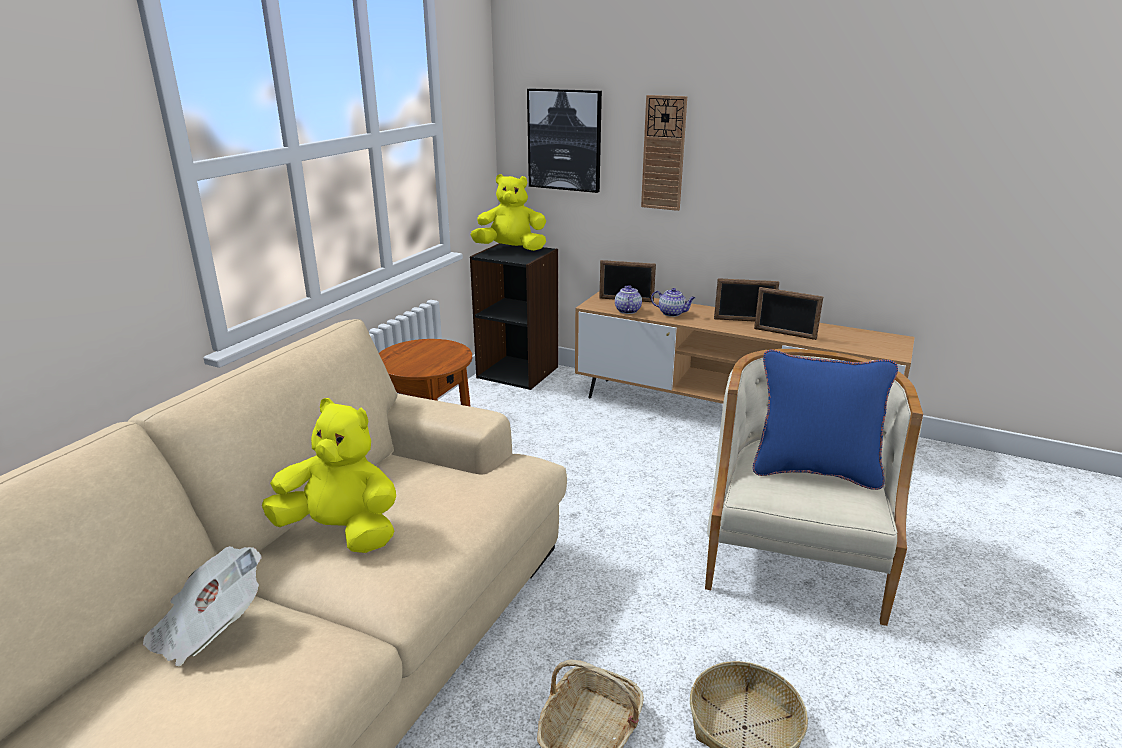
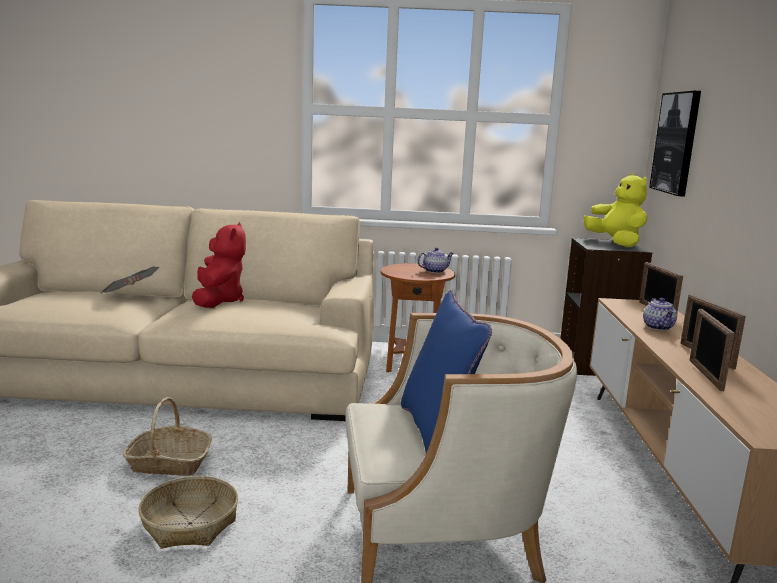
camera: 65 degrees right, 10 degrees down
yellow plush toy [262,398,396,553] -> red plush toy [192,222,246,308]
teapot [615,285,642,314] -> teapot moved to [417,247,454,273]
wall clock [641,95,687,211] -> none

